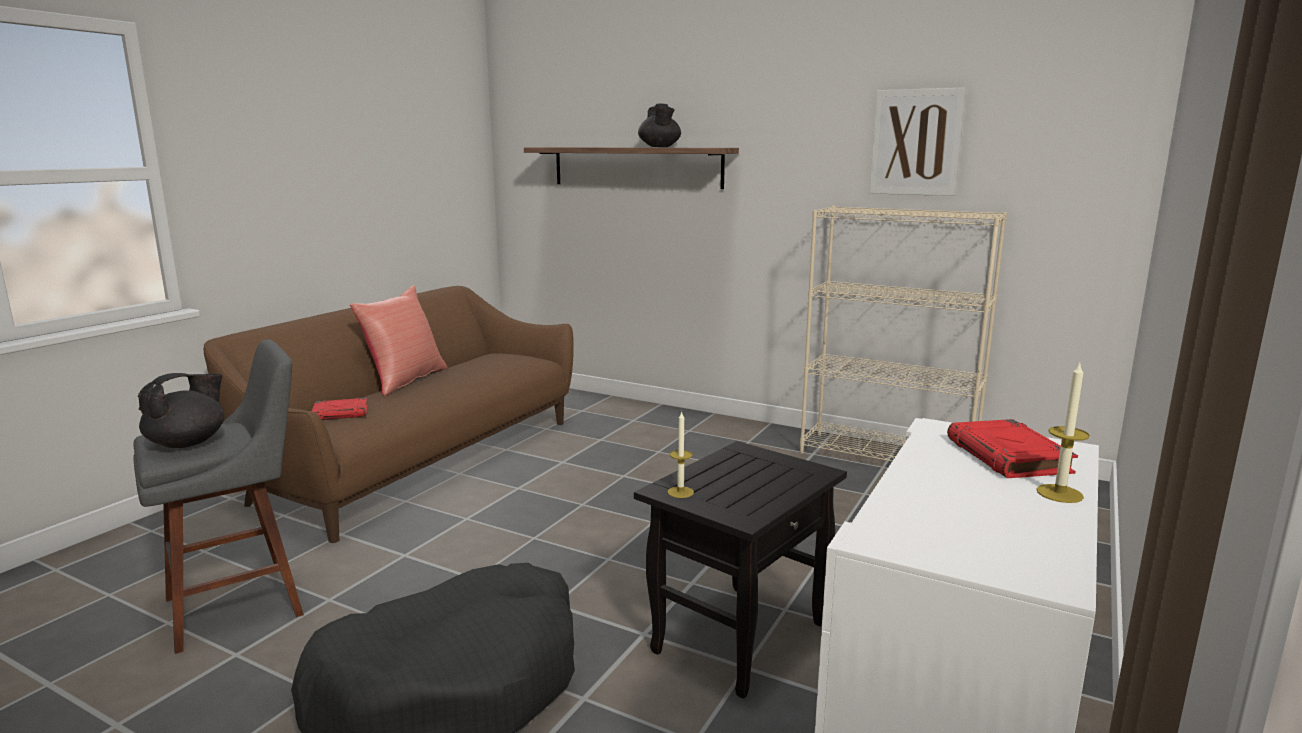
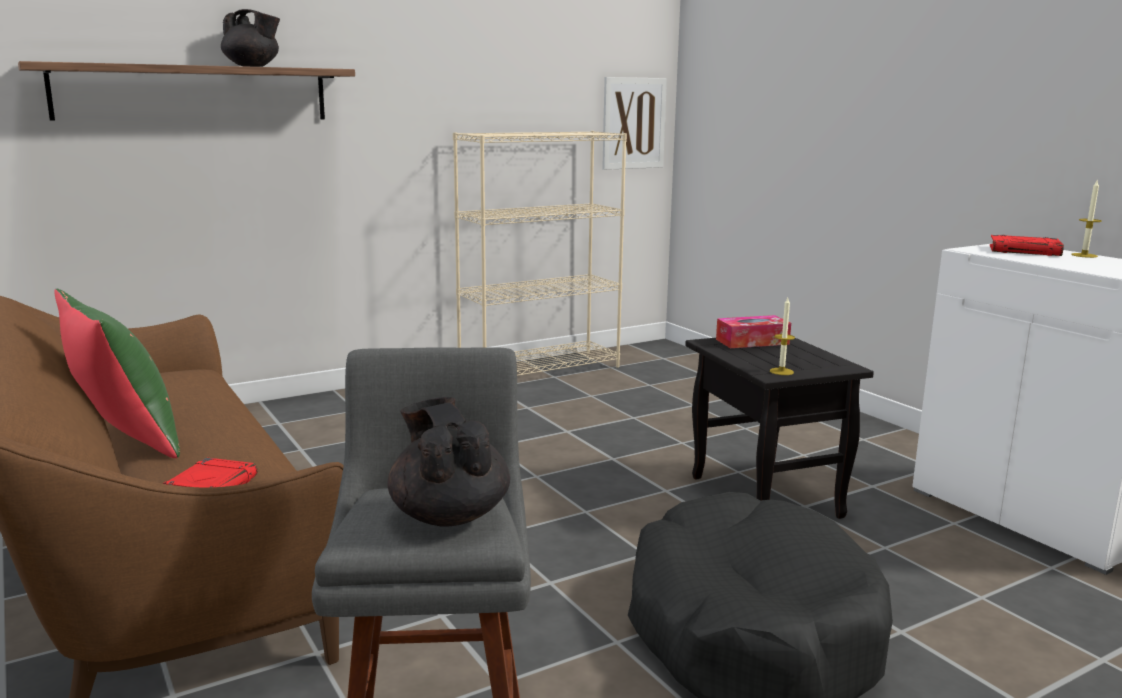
camera: 60 degrees left, 0 degrees up
red pillow [350,285,448,396] -> green pillow [54,289,180,458]
picture [869,88,966,196] -> picture moved to [602,77,667,170]
none -> tissue box [716,315,791,348]

